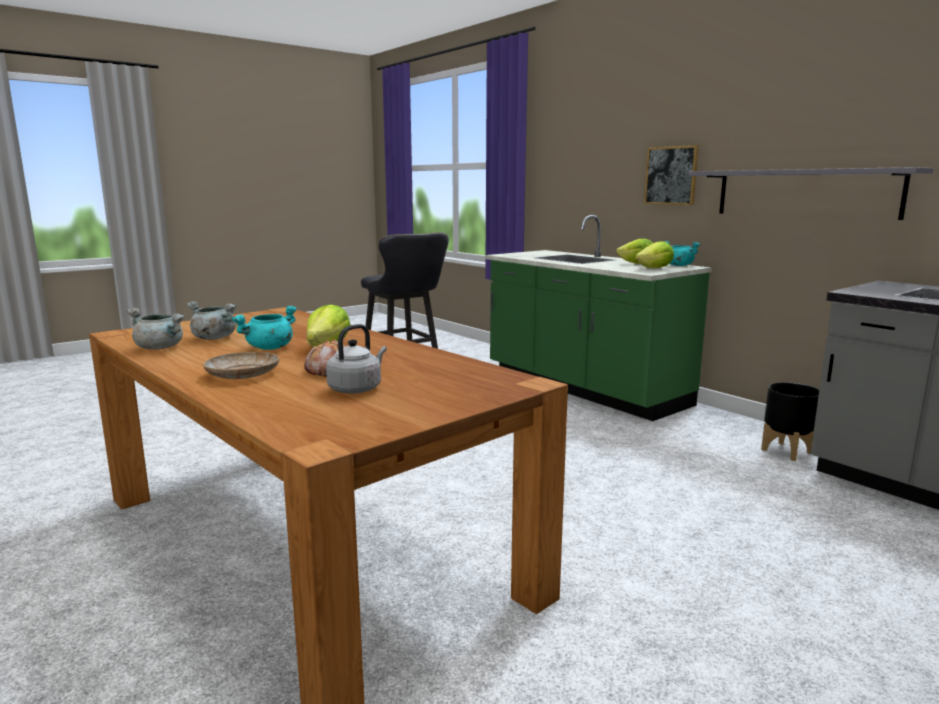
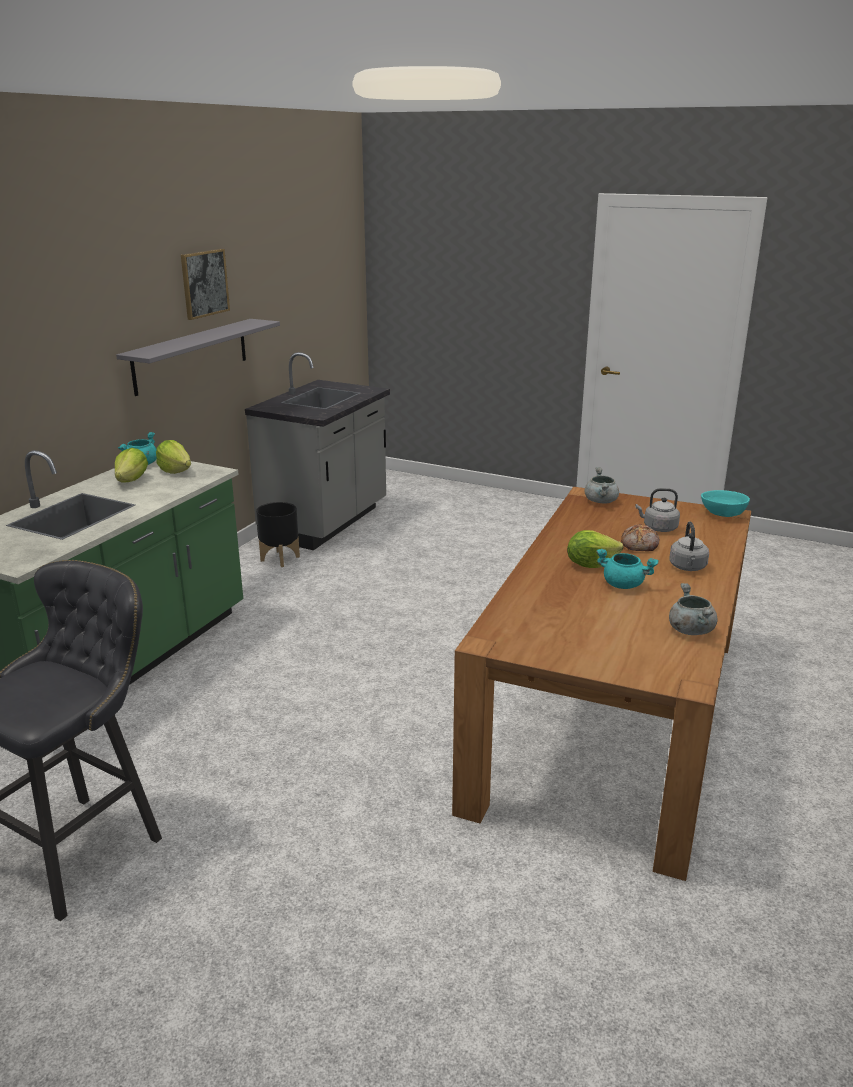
camera: 115 degrees left, 10 degrees up
grey cooking pot [187,301,237,340] -> grey cooking pot moved to [584,467,619,503]
beige plate [203,352,280,379] -> grey kettle [669,521,709,571]
picture [644,145,699,205] -> picture moved to [181,249,230,320]
none -> turquoise bowl [701,490,750,517]

